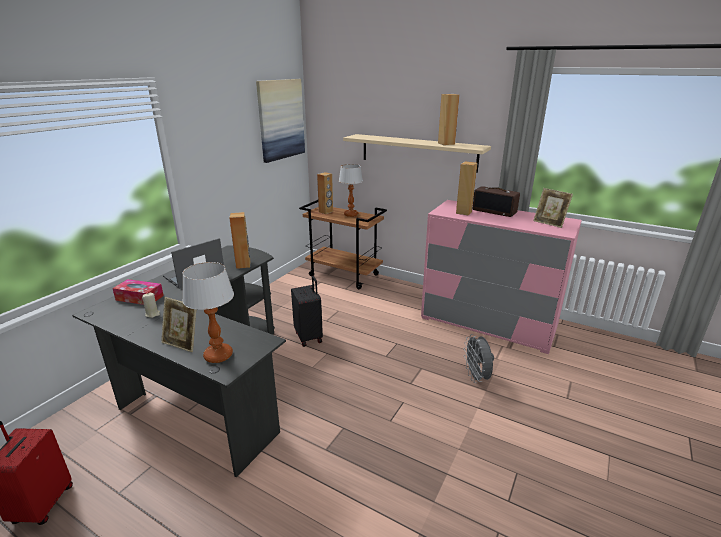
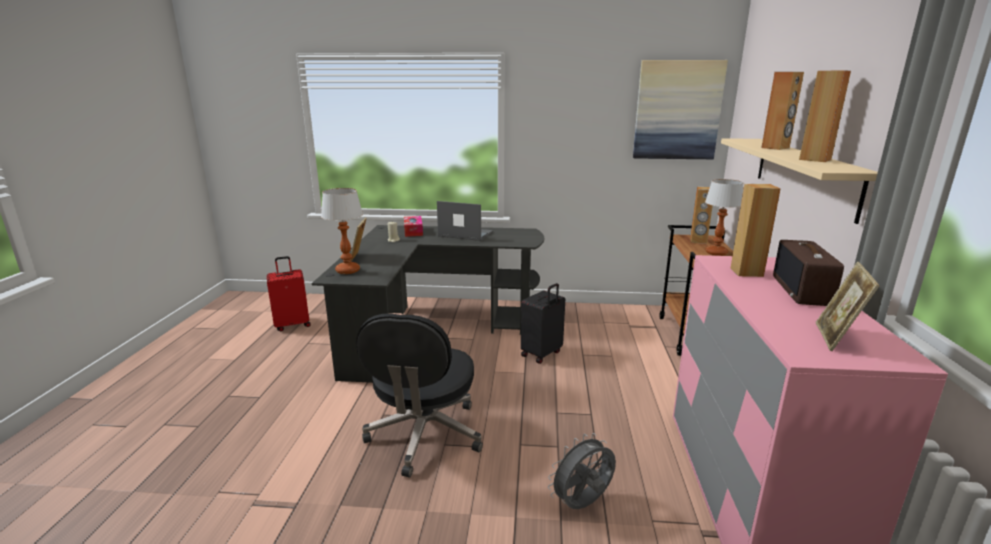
camera: 65 degrees right, 5 degrees down
brown speaker [229,212,250,269] -> brown speaker moved to [761,72,804,150]
none -> black office chair [356,313,483,478]

